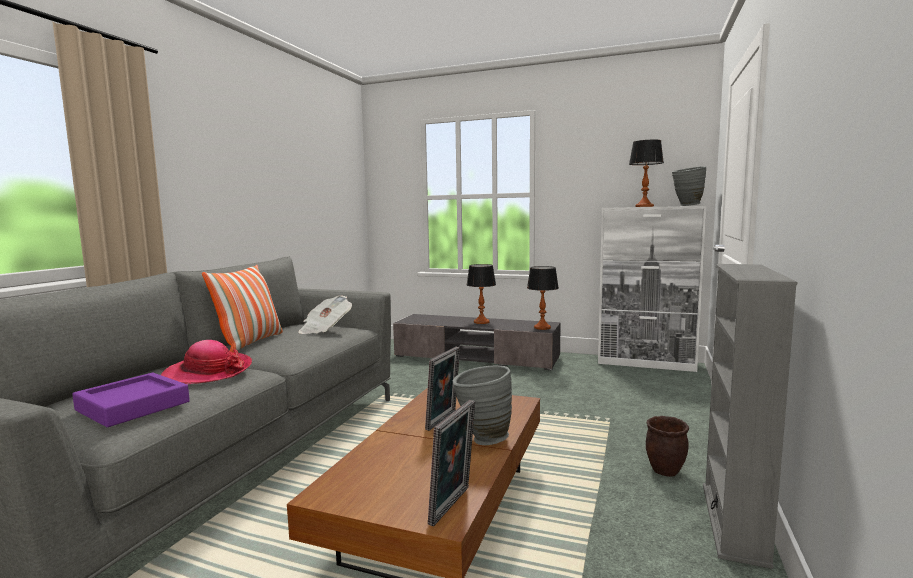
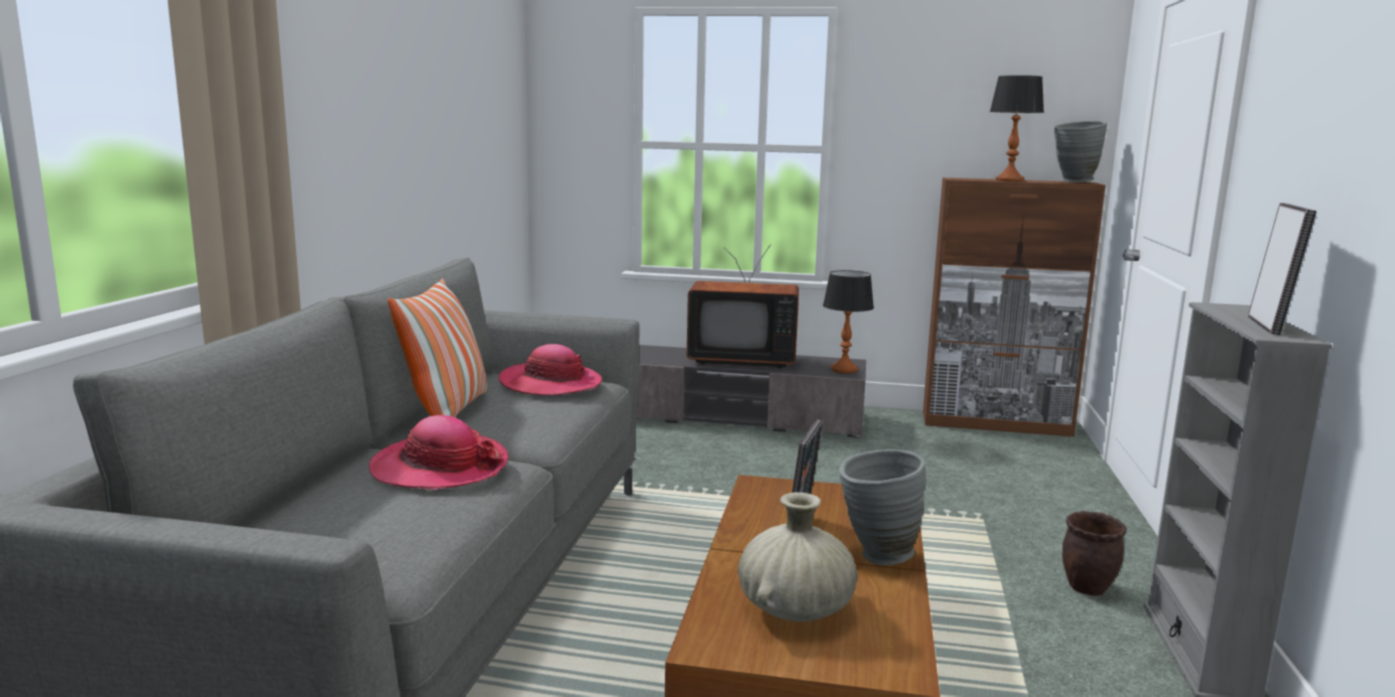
camera: 10 degrees left, 5 degrees up
purple tray [72,373,190,427] -> none
newspaper [298,296,352,334] -> hat [499,344,602,396]
picture frame [428,400,475,526] -> picture frame moved to [1248,203,1317,335]
table lamp [467,264,496,324] -> television [687,244,799,368]
white cabinet [598,206,706,372] -> brown cabinet [923,178,1106,437]
none -> beige vase [738,492,857,622]

